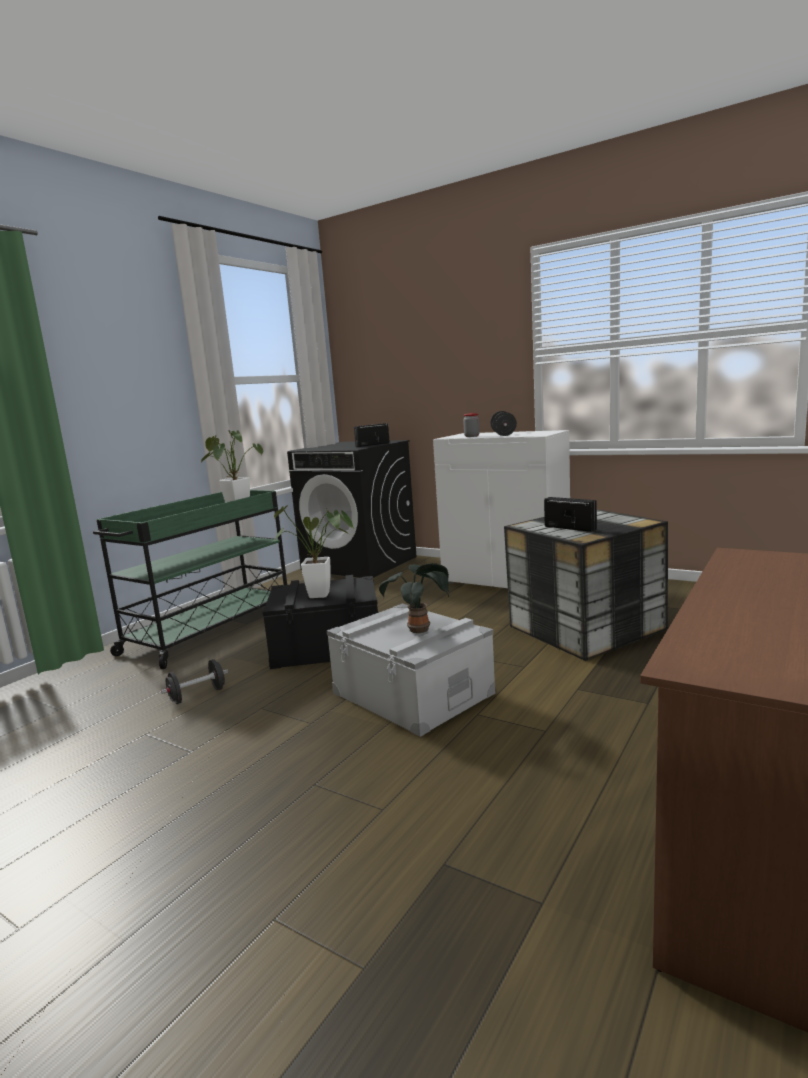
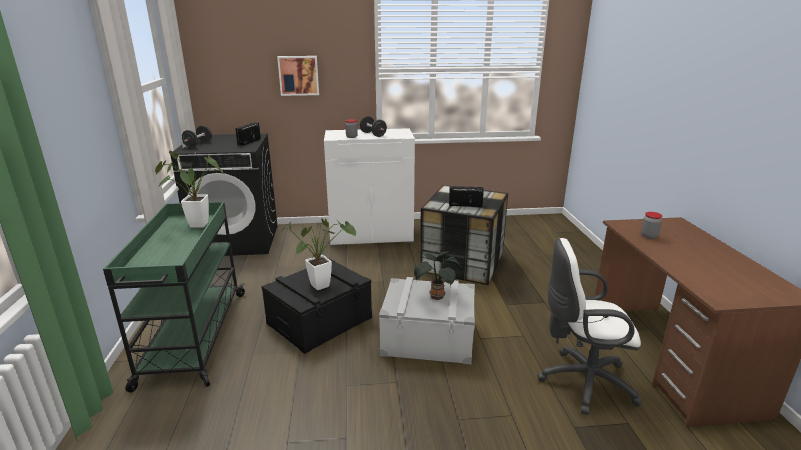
camera: 40 degrees left, 10 degrees up
black dumbbell [161,659,228,704] -> black dumbbell moved to [182,126,212,148]
none -> picture [277,56,319,96]
none -> white office chair [537,238,642,415]
none -> jar [641,212,663,239]

